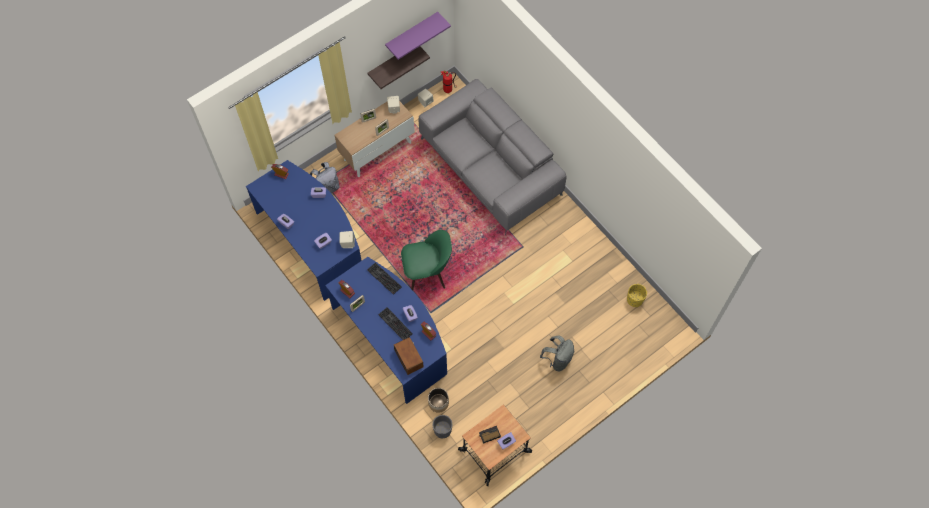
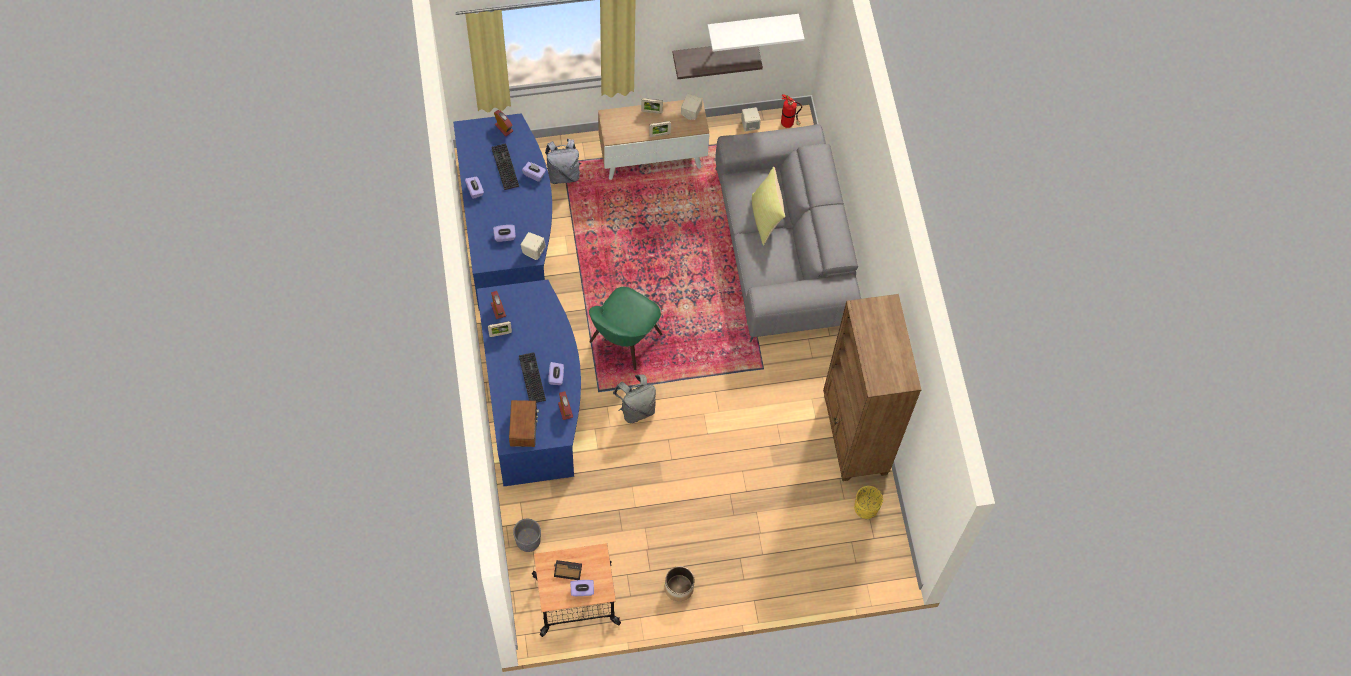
camera: 25 degrees right, 0 degrees up
keyboard [367,263,402,295] -> keyboard moved to [491,143,519,190]
purple shelf [385,12,451,60] -> white shelf [708,14,804,52]
green chair [401,230,452,290] -> green chair turned 105 degrees clockwise [589,287,663,370]
planter [428,388,449,413] -> planter moved to [665,566,694,601]
grey backpack [540,336,574,372] -> grey backpack moved to [613,374,656,423]
none -> yellow pillow [752,167,785,245]
none -> brown bookcase [823,294,921,481]

